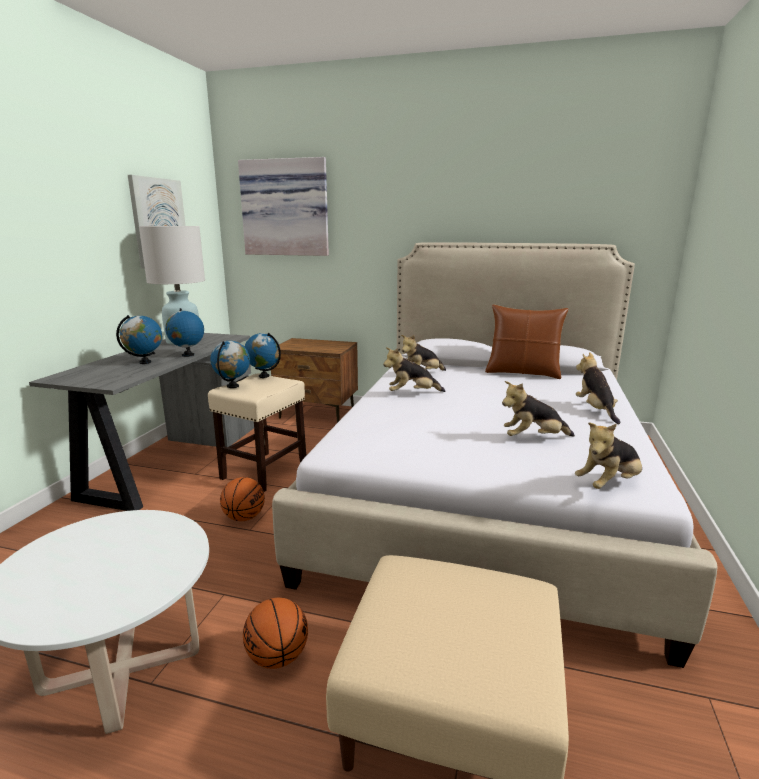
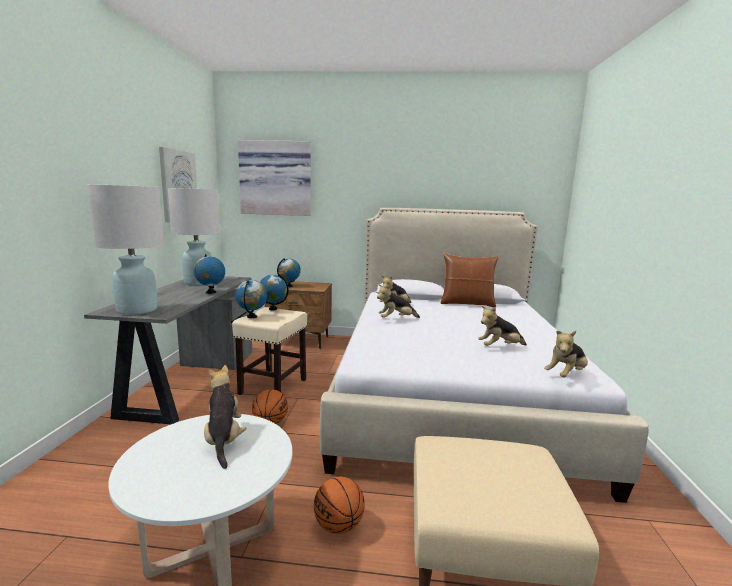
camera: 10 degrees left, 5 degrees down
globe [116,315,162,364] -> globe moved to [277,258,301,287]
plush toy [576,352,620,424] -> plush toy moved to [204,365,246,469]
none -> white table lamp [88,184,164,315]

